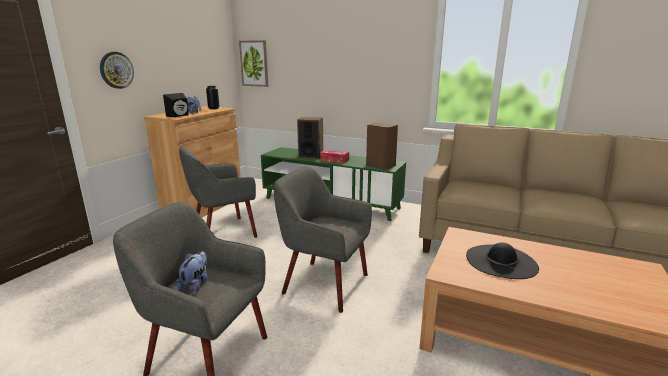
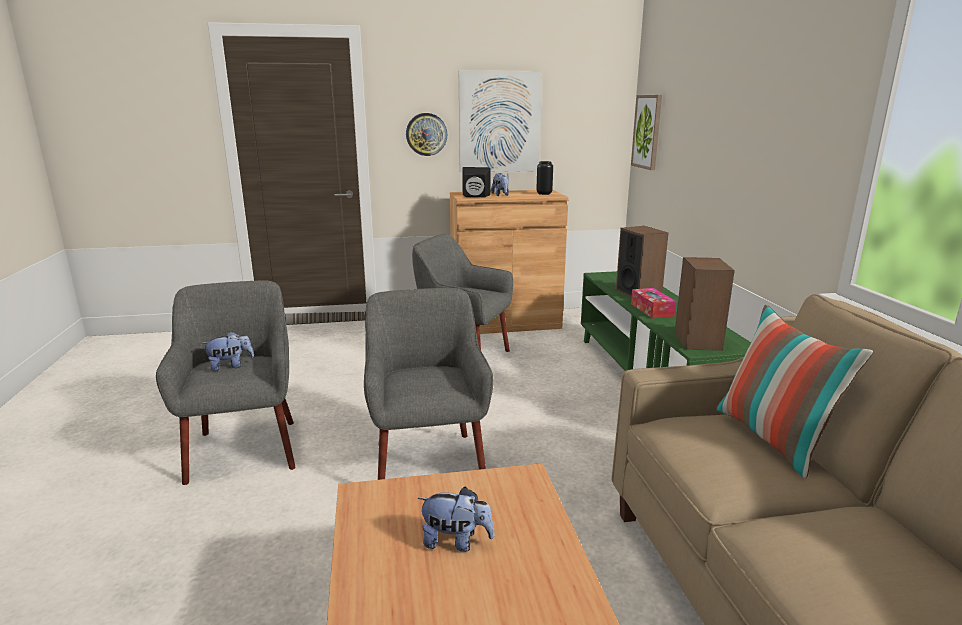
camera: 55 degrees right, 0 degrees up
black hat [466,243,539,279] -> plush toy [418,487,495,552]
none -> picture [459,71,542,173]
none -> pillow [716,305,874,479]

